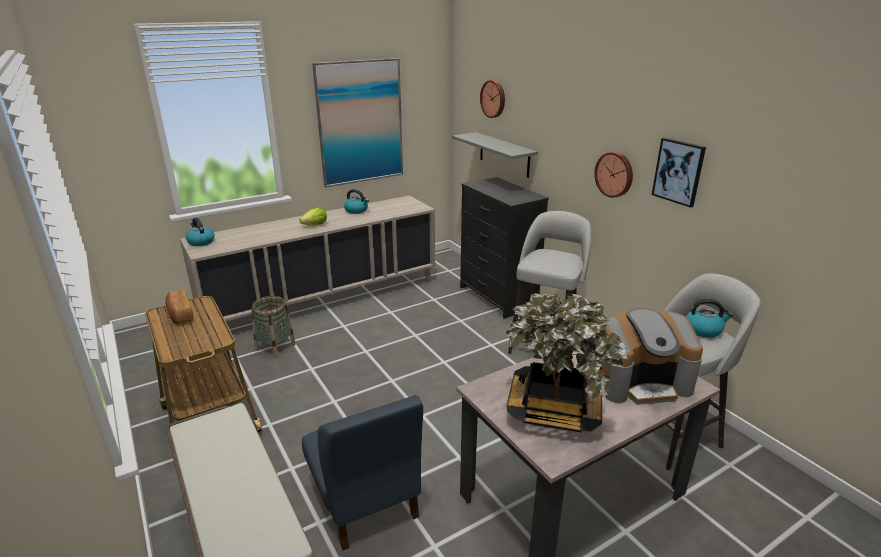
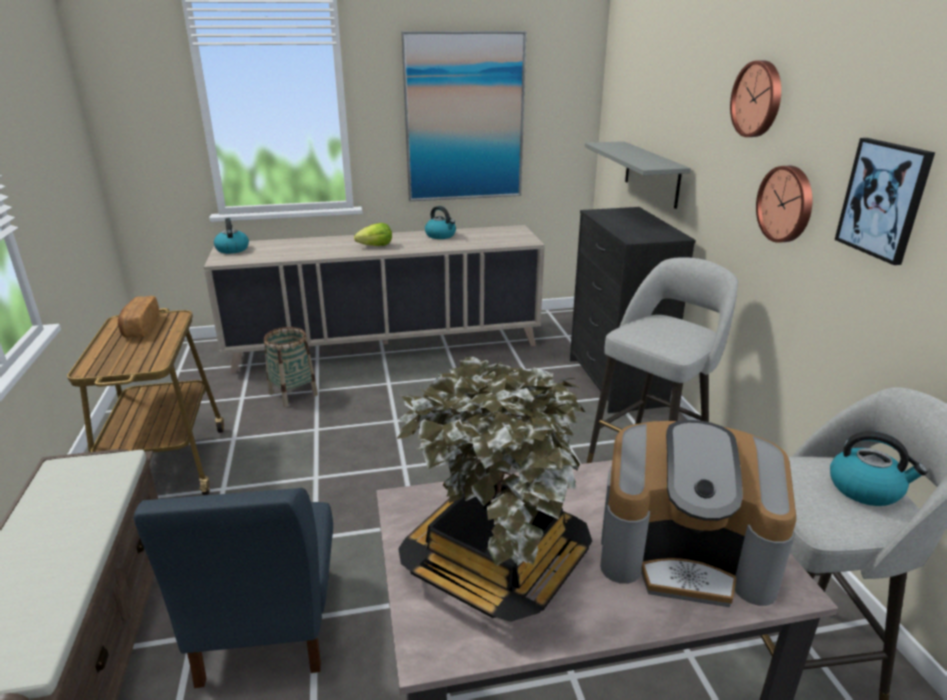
camera: 20 degrees right, 0 degrees up
wall clock [480,80,505,118] -> wall clock moved to [730,60,781,137]

